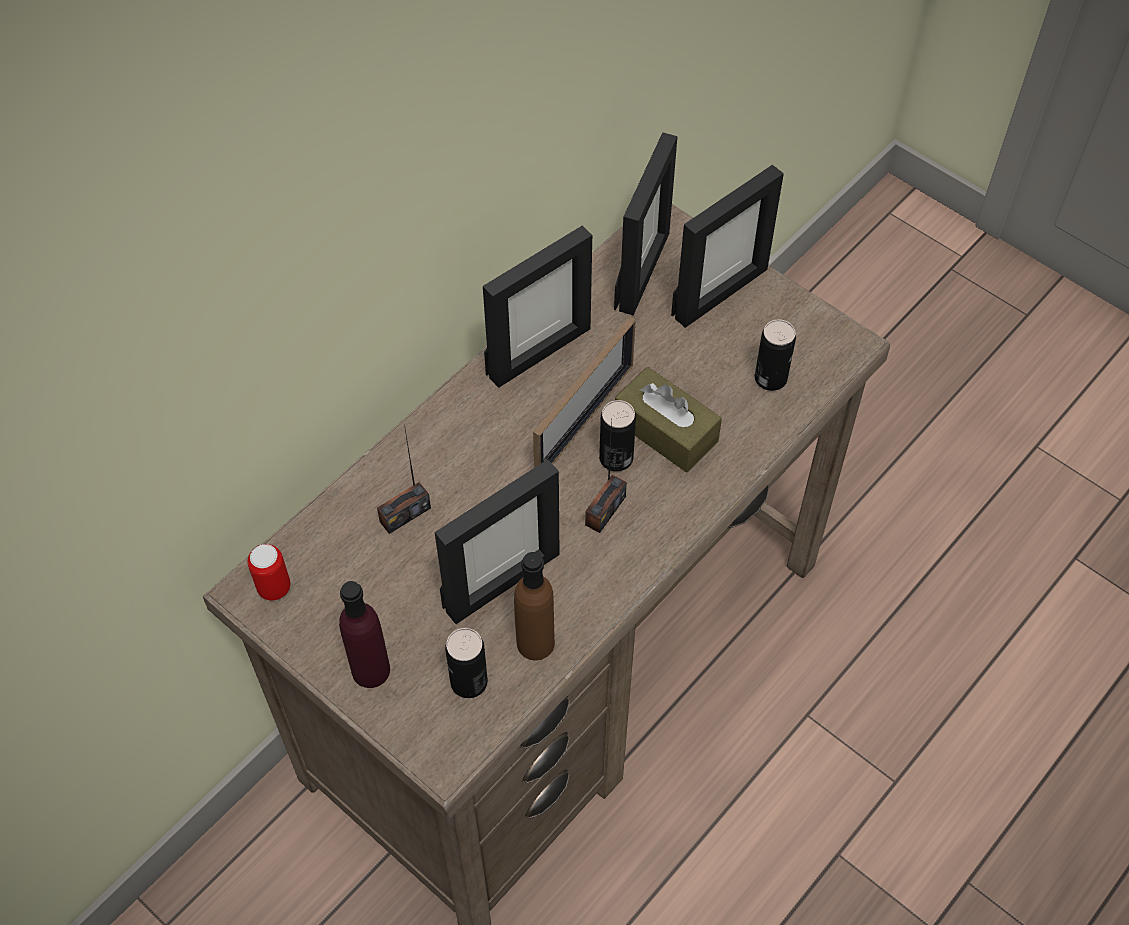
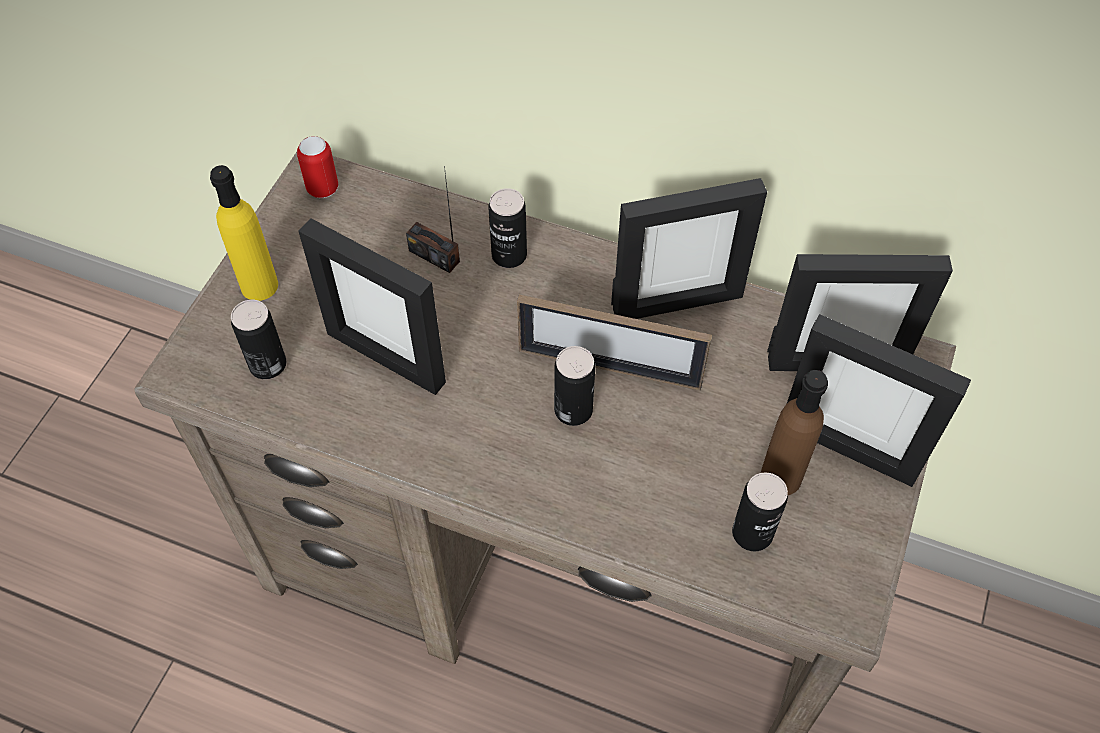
camera: 70 degrees right, 0 degrees up
purple bottle [339,581,390,688] -> yellow bottle [210,165,278,301]
picture frame [483,226,592,388] -> picture frame turned 45 degrees counterclockwise [611,178,767,319]
brown bottle [514,552,555,660] -> brown bottle moved to [761,370,828,495]
radio [585,418,627,533] -> none
brown tissue box [615,367,722,472] -> none
none -> can [488,188,527,268]

